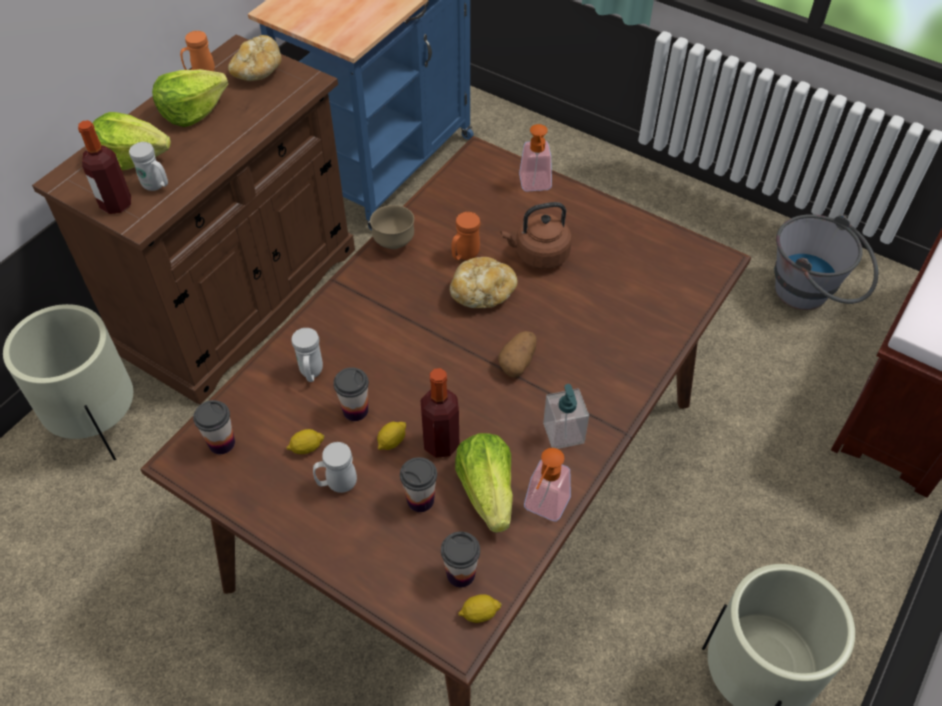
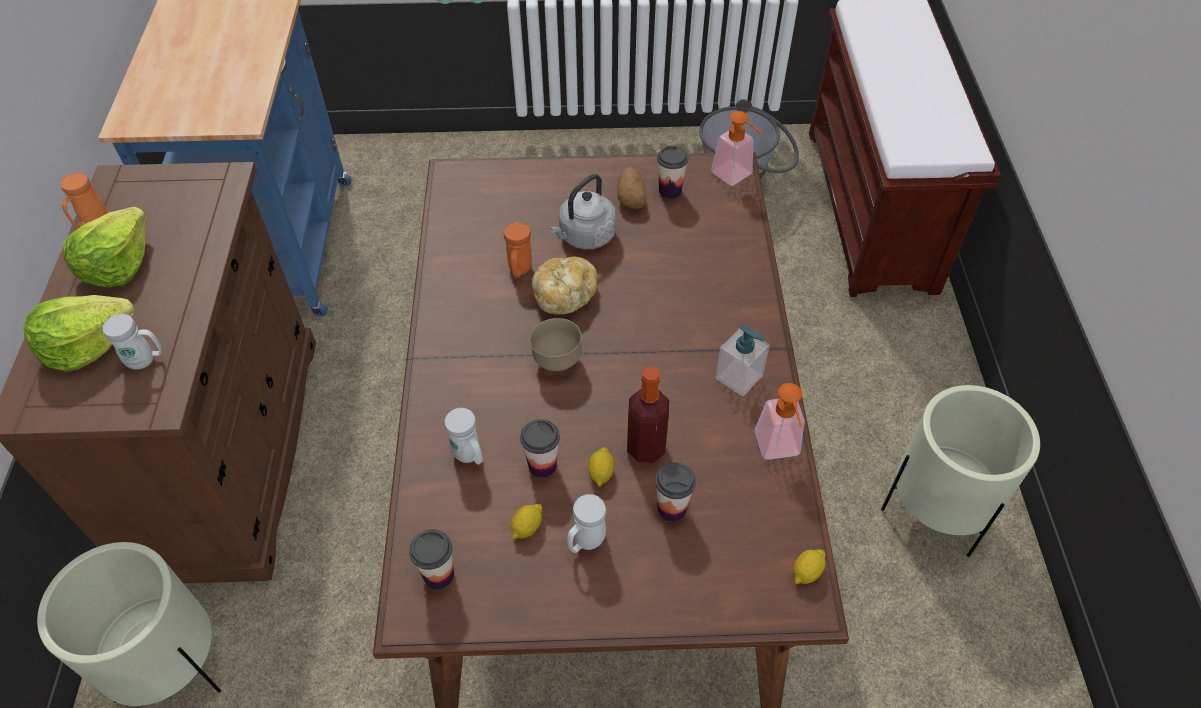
camera: 35 degrees left, 0 degrees up
bottle [78,120,131,214] -> none
bread [228,35,282,81] -> none
brown bowl [370,205,414,249] -> brown bowl moved to [529,318,582,371]
cup [441,532,480,587] -> cup moved to [657,145,688,199]
lettuce [455,433,513,533] -> none
potato [498,331,537,377] -> potato moved to [617,167,647,209]
brown kettle [501,202,572,269] -> grey kettle [550,174,617,249]
soap dispenser [519,124,552,192] -> soap dispenser moved to [711,111,763,186]

